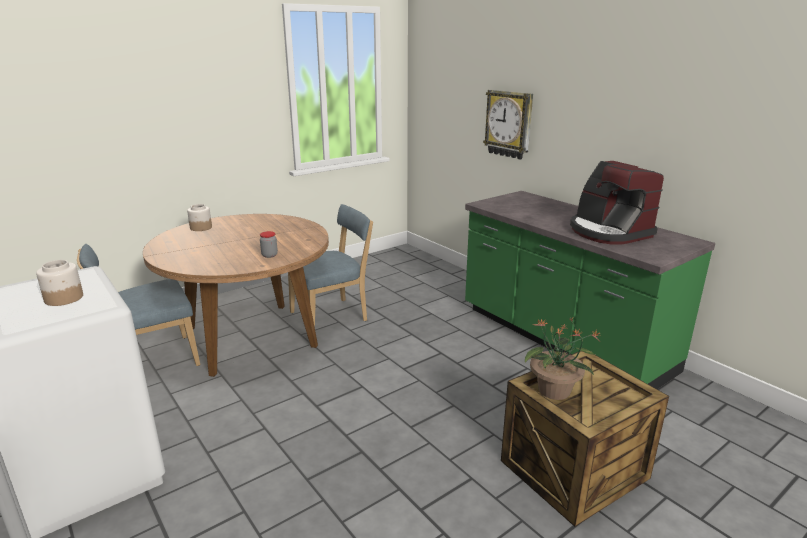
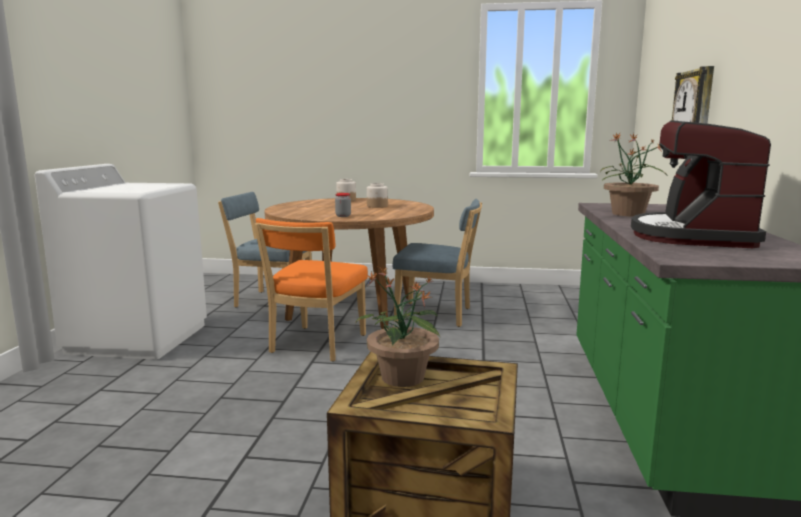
camera: 45 degrees right, 10 degrees down
jar [36,260,83,306] -> jar moved to [367,183,388,208]
none -> orange chair [254,218,368,362]
none -> potted plant [600,133,668,217]

